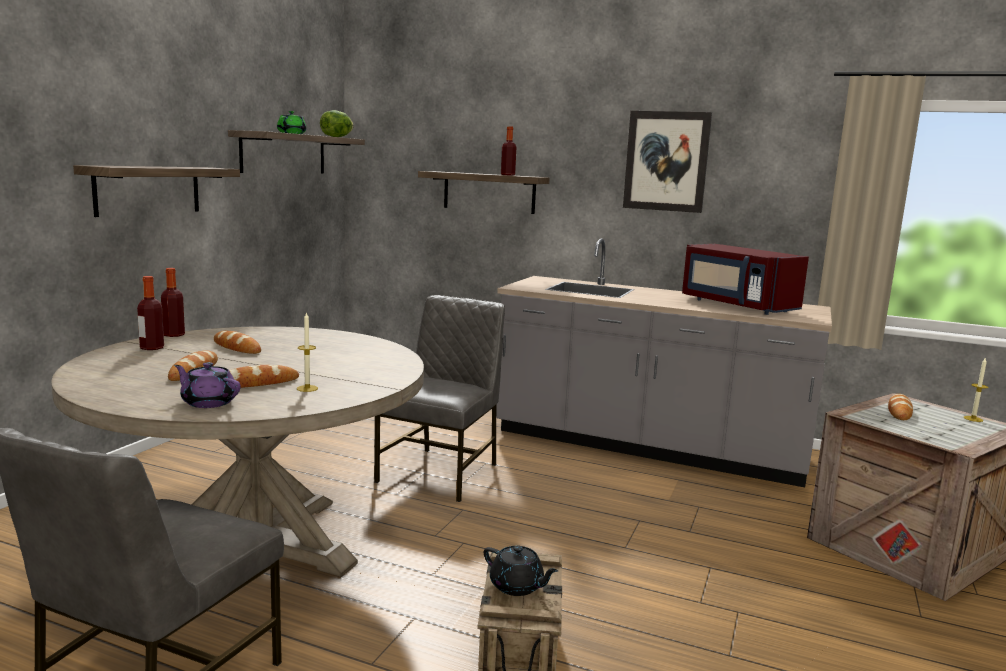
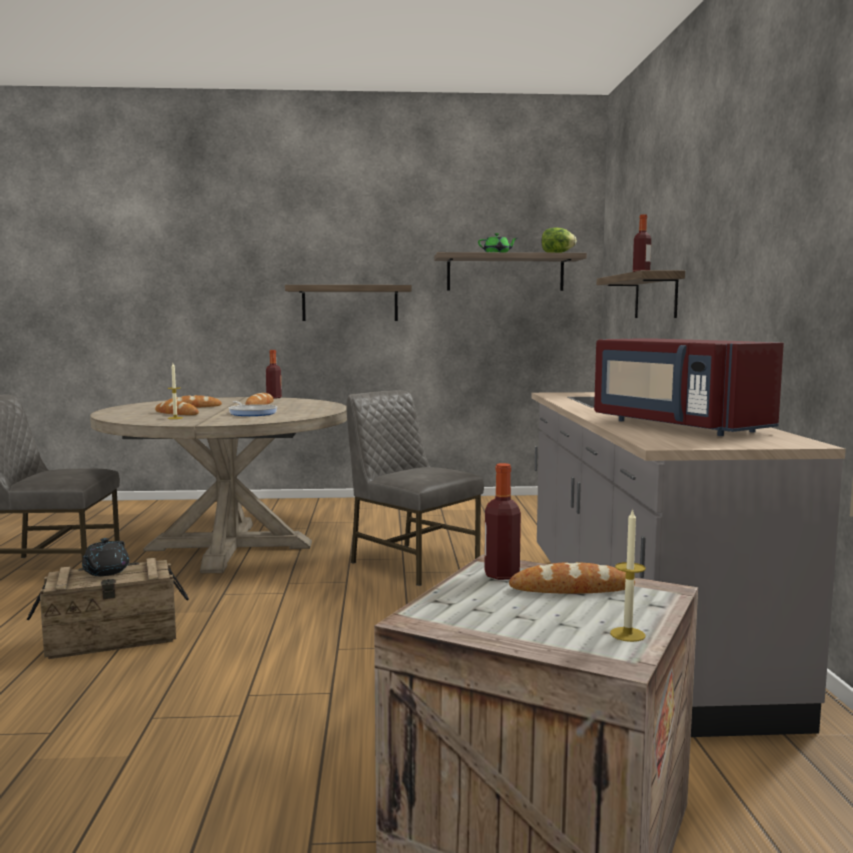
camera: 65 degrees right, 5 degrees down
bottle [137,276,164,350] -> bottle moved to [484,463,521,580]
purple teapot [174,362,241,408] -> none
grey chair [374,295,505,502] -> grey chair turned 135 degrees counterclockwise [346,390,484,586]
picture [623,111,712,213] -> none
red microwave [682,244,809,315] -> red microwave turned 60 degrees counterclockwise [594,338,784,436]
none -> frying pan [229,401,277,416]

